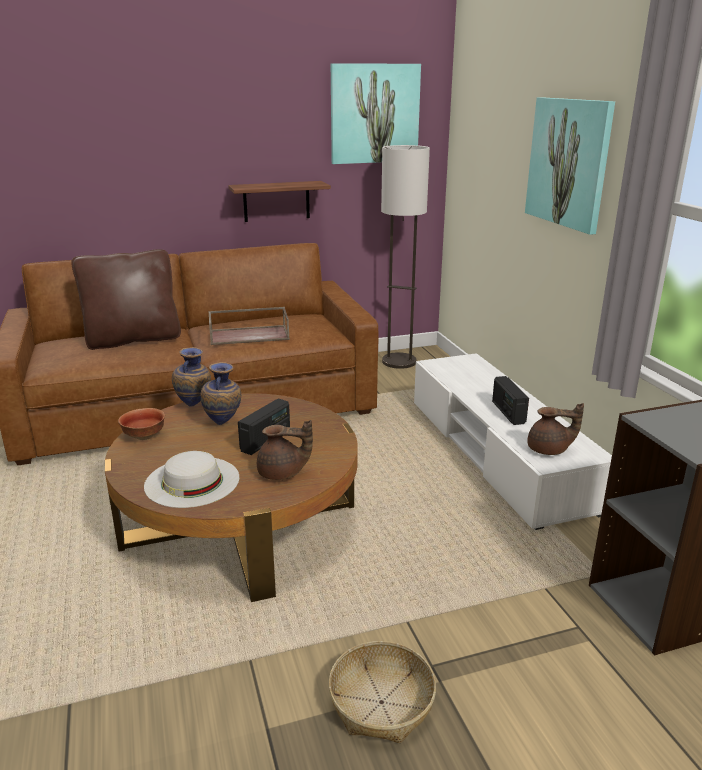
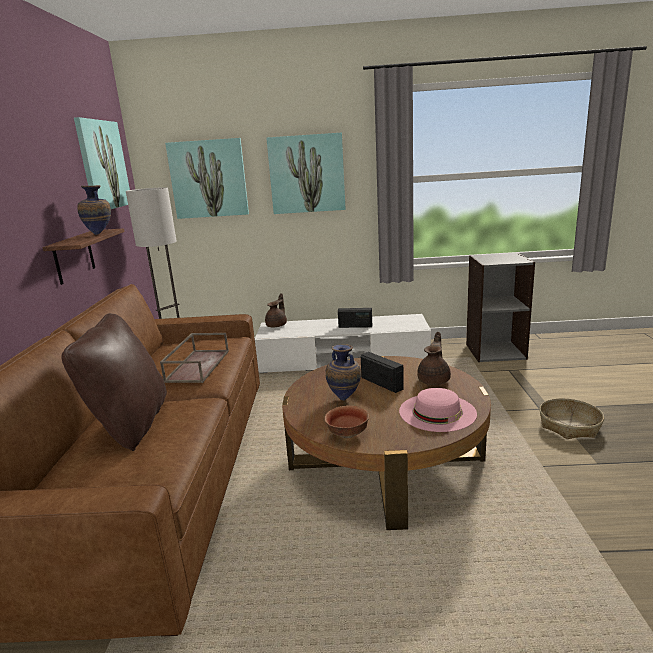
camera: 70 degrees left, 5 degrees down
white hat [144,451,239,508] -> pink hat [399,388,477,432]
vase [172,347,211,407] -> vase moved to [77,185,111,235]
brown teapot [528,403,584,455] -> brown teapot moved to [265,293,287,327]
none -> picture [165,138,249,219]

